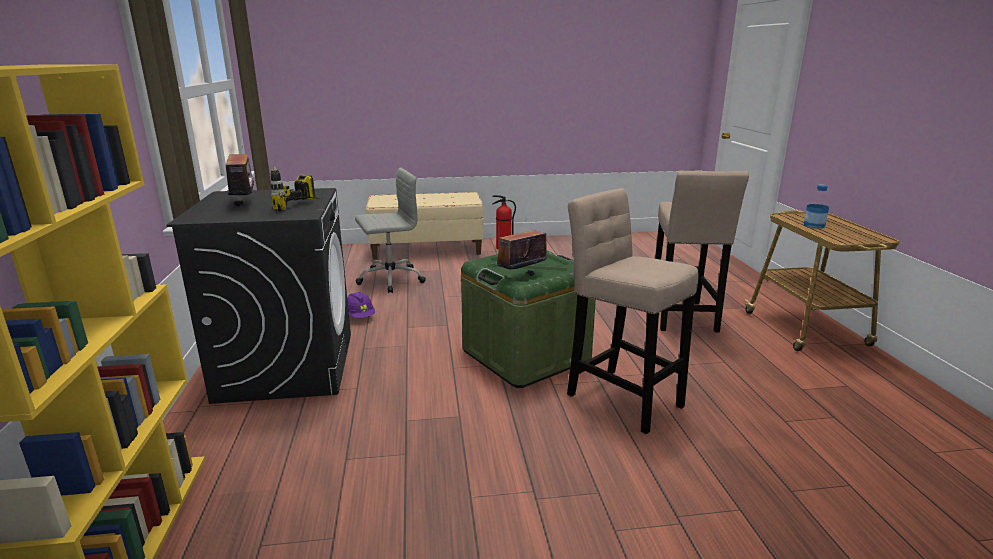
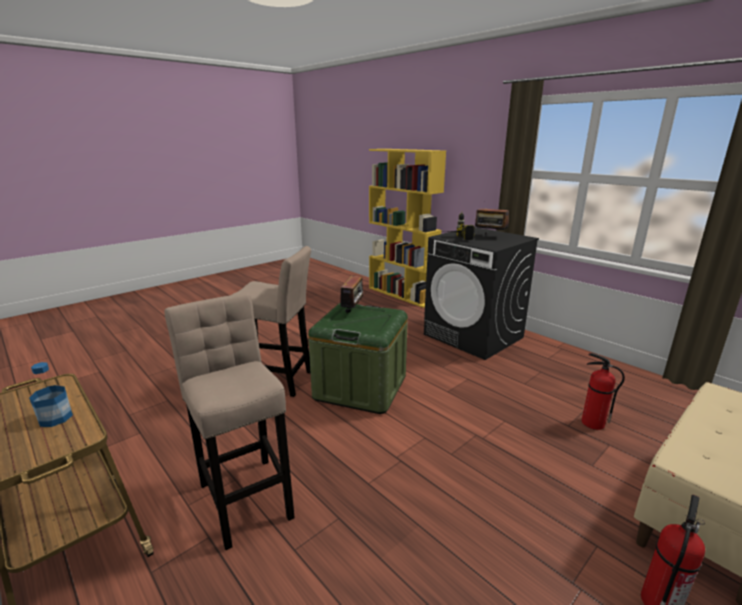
camera: 145 degrees right, 0 degrees up
purple hard hat [347,292,375,318] -> none
grey office chair [355,168,426,293] -> fire extinguisher [581,353,625,430]

